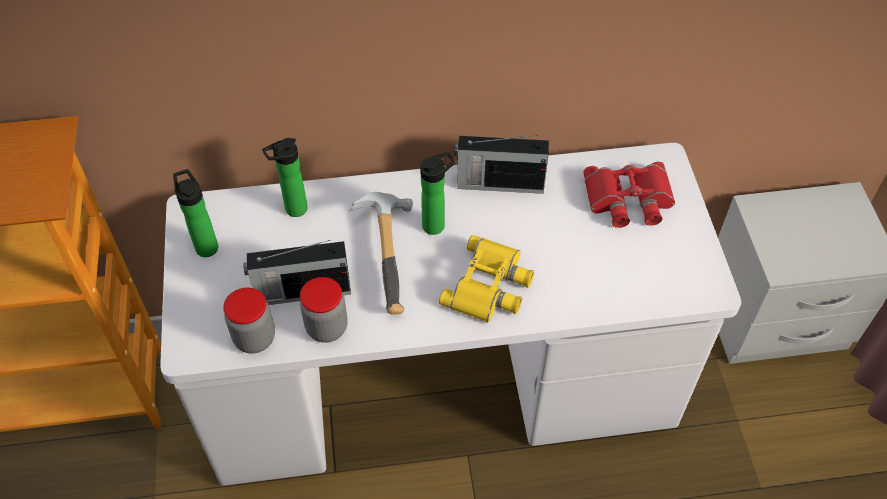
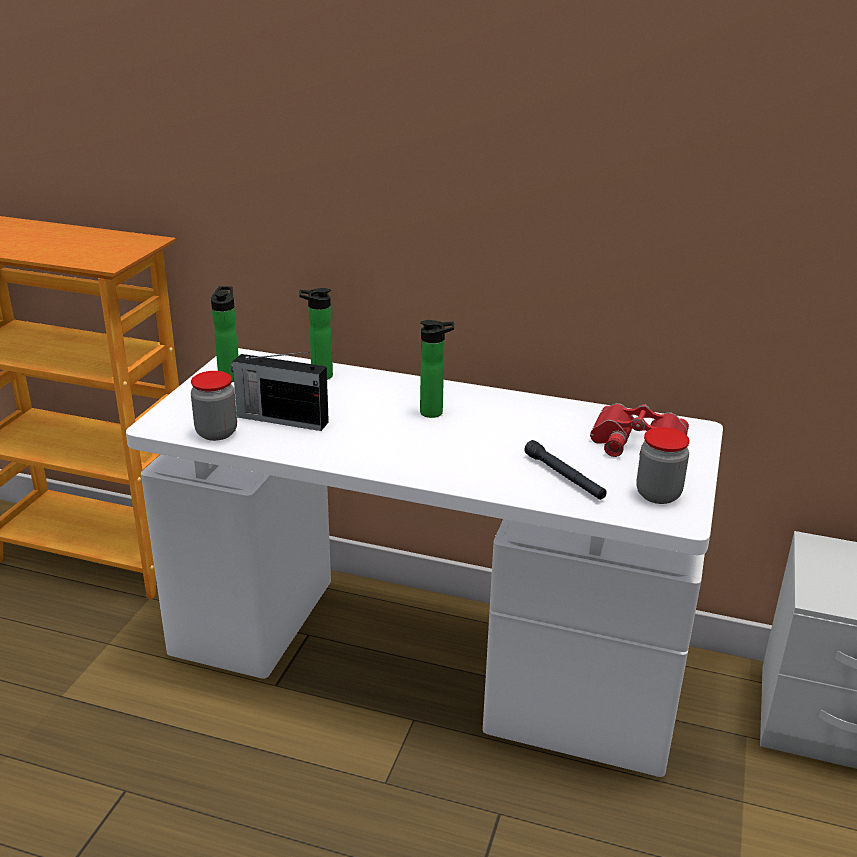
camera: 25 degrees right, 25 degrees down
jar [300,277,348,343] -> jar moved to [636,427,690,504]
hammer [349,192,413,314] -> none
yellow binoculars [439,235,534,323] -> none
radio [454,135,549,194] -> none
none -> black flashlight [524,440,607,500]

